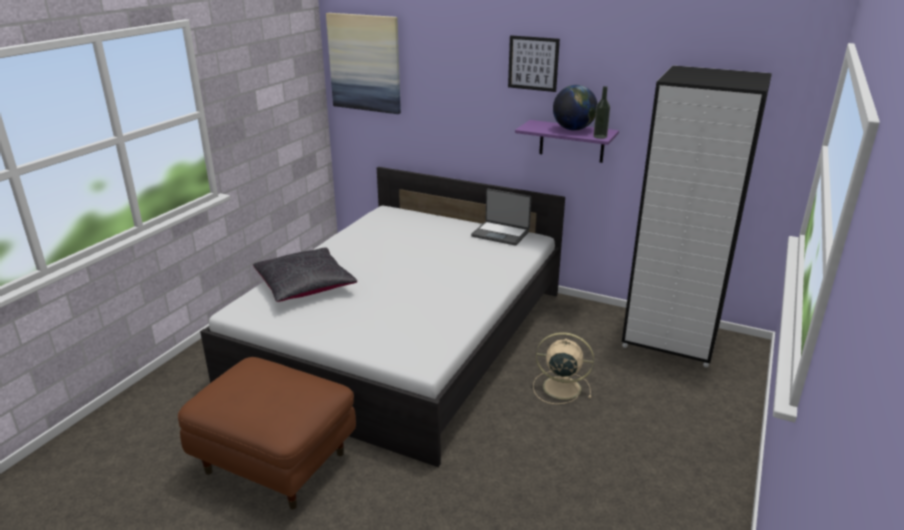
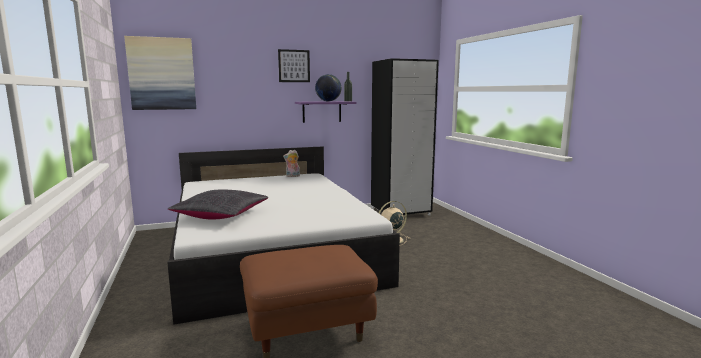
camera: 45 degrees left, 15 degrees down
laptop [471,189,532,246] -> plush toy [283,150,300,177]

